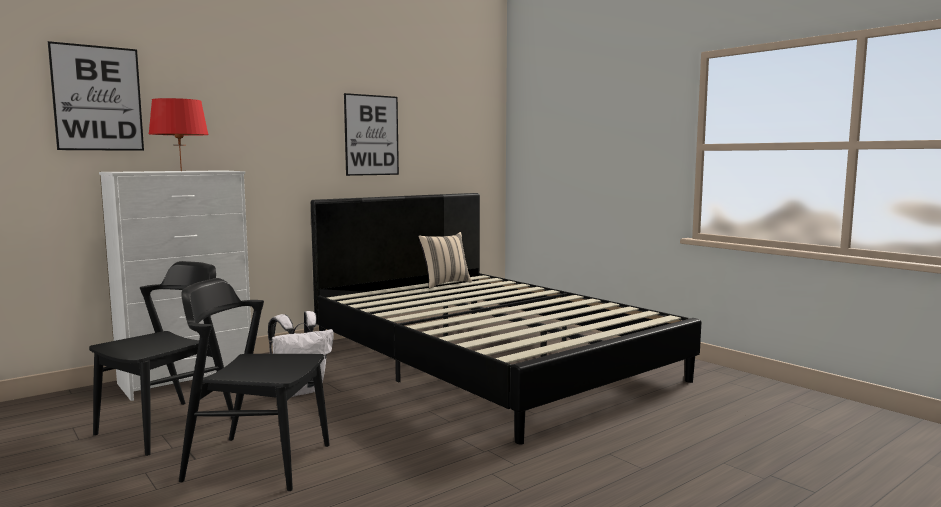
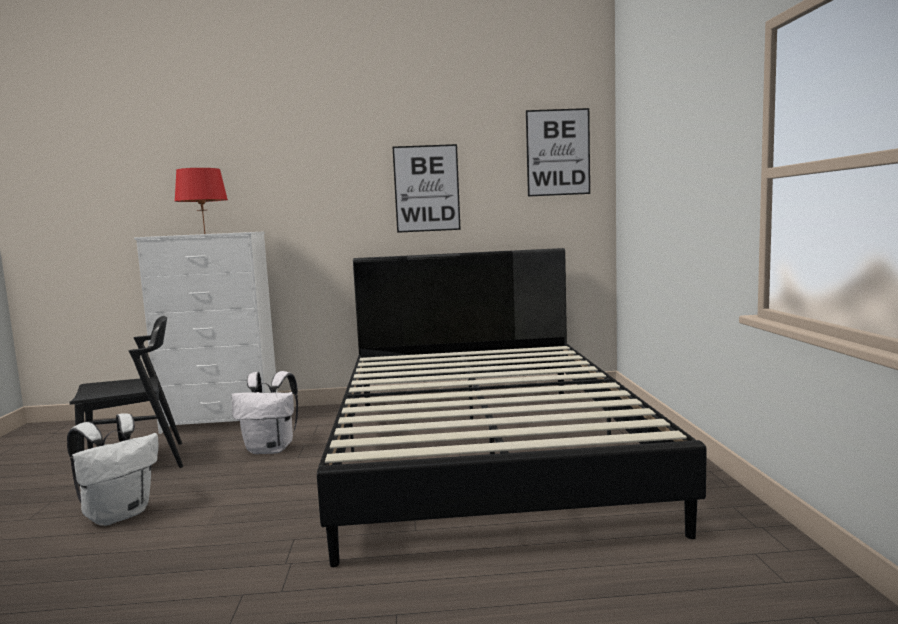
camera: 35 degrees right, 0 degrees up
picture [48,41,144,151] -> picture moved to [526,108,590,197]
black chair [179,278,330,491] -> white backpack [67,413,158,526]
beige pillow [418,232,472,288] -> none

